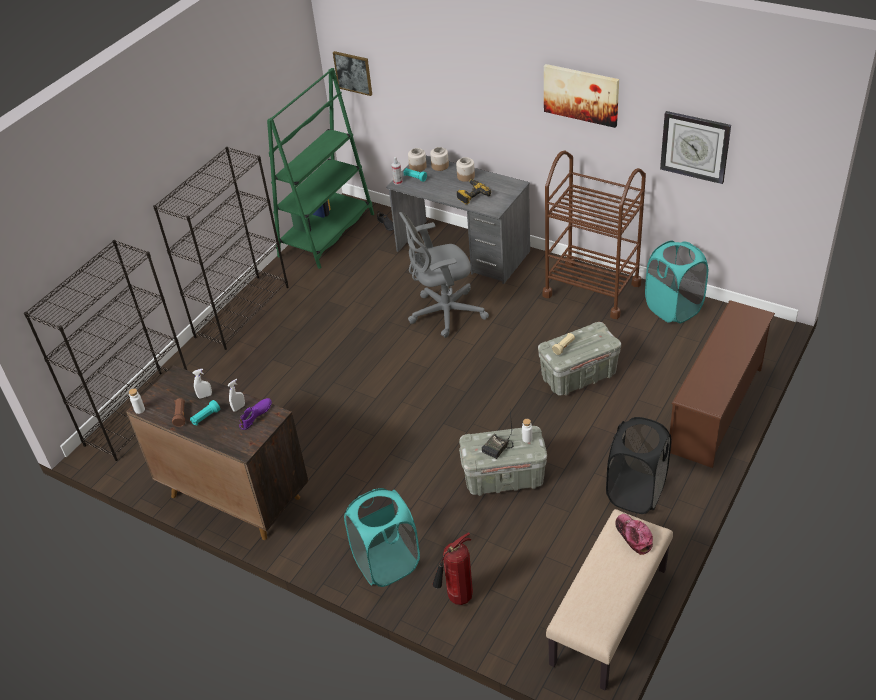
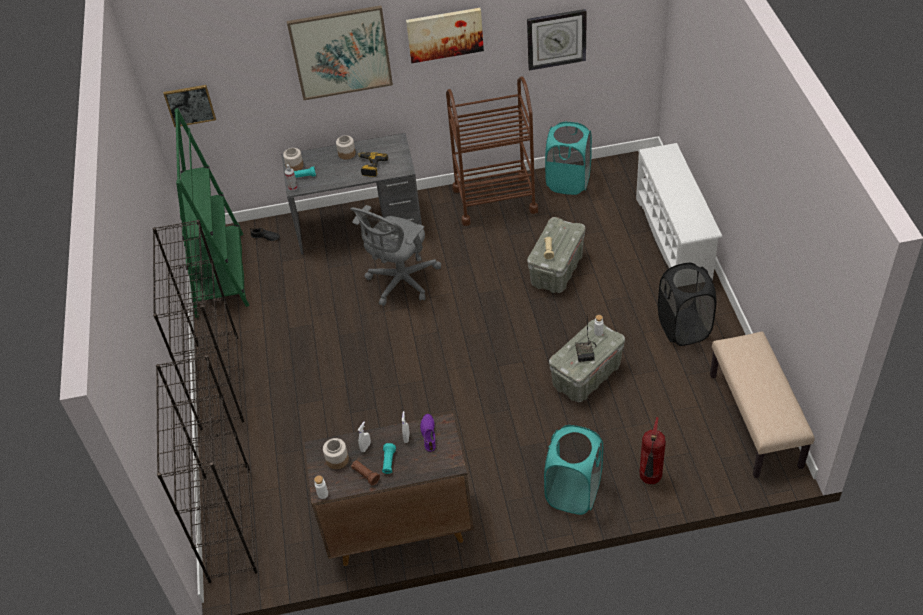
camera: 40 degrees left, 5 degrees up
jar [430,147,449,171] -> jar moved to [323,438,349,469]
cap [616,514,653,555] -> none
brown shoe rack [670,300,775,468] -> white shoe rack [636,143,722,280]
none -> picture [287,5,393,100]

